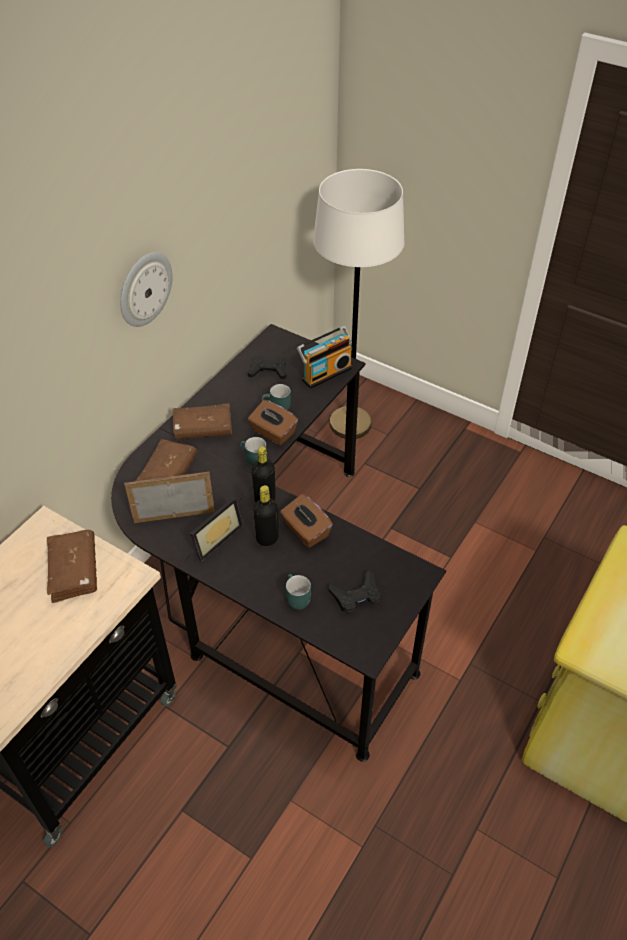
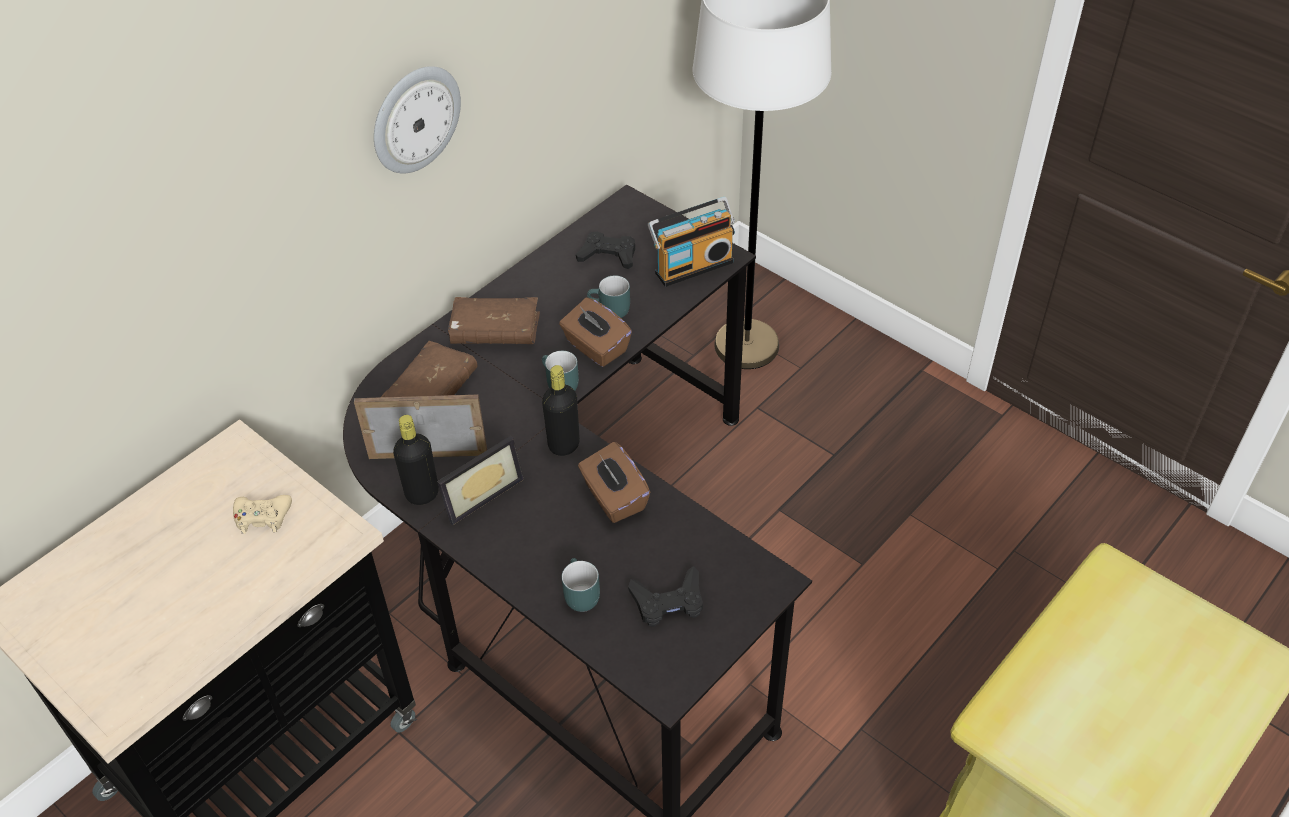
camera: 10 degrees right, 0 degrees up
brown book [47,530,97,603] -> beige game controller [233,495,292,534]
black bottle [253,485,279,546] -> black bottle moved to [393,415,439,505]

